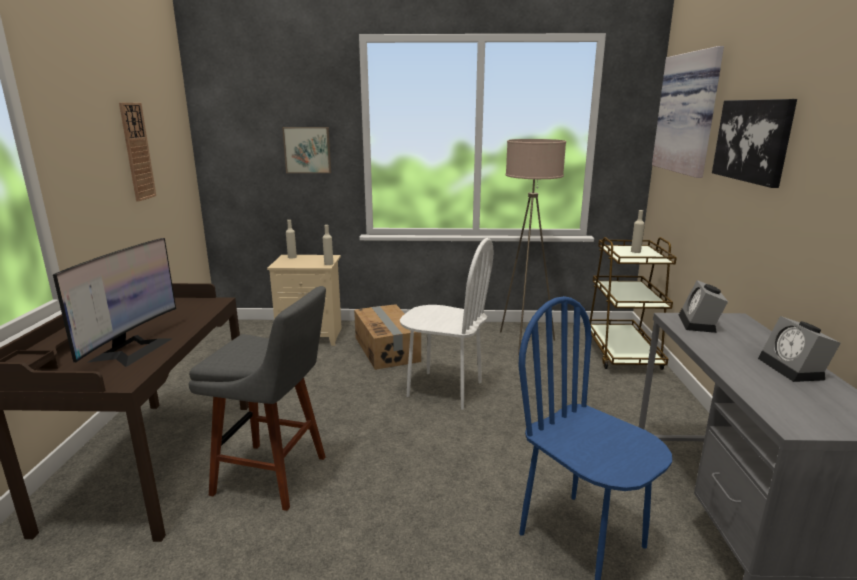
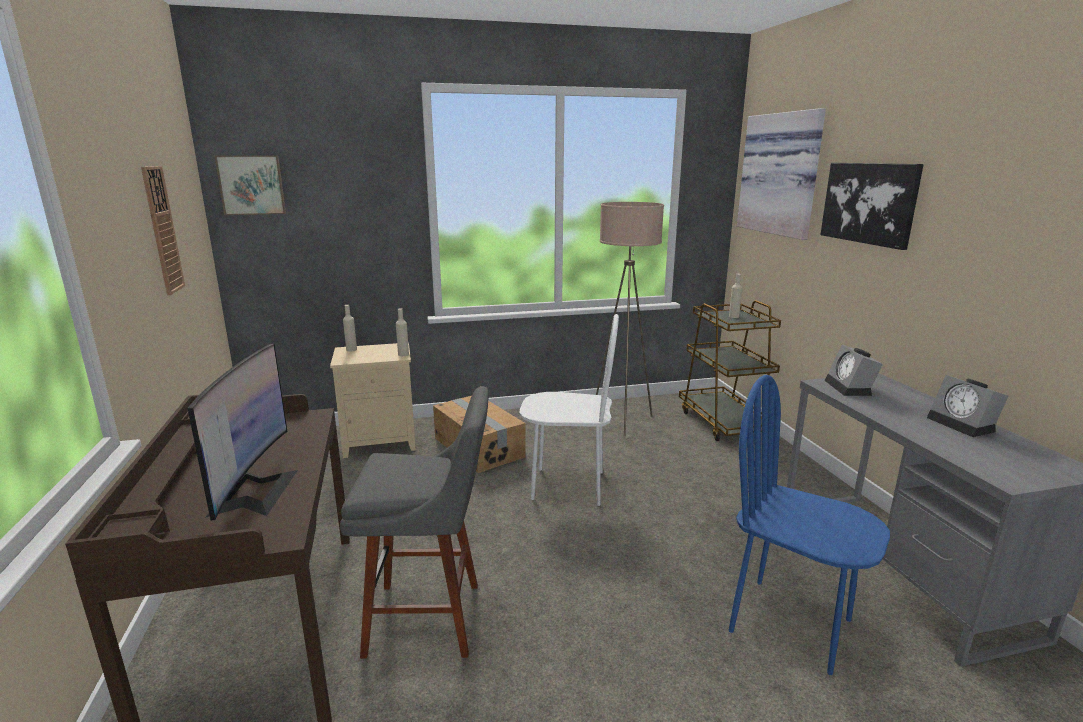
camera: 15 degrees left, 0 degrees up
picture [282,127,331,173] -> picture moved to [214,155,286,215]

